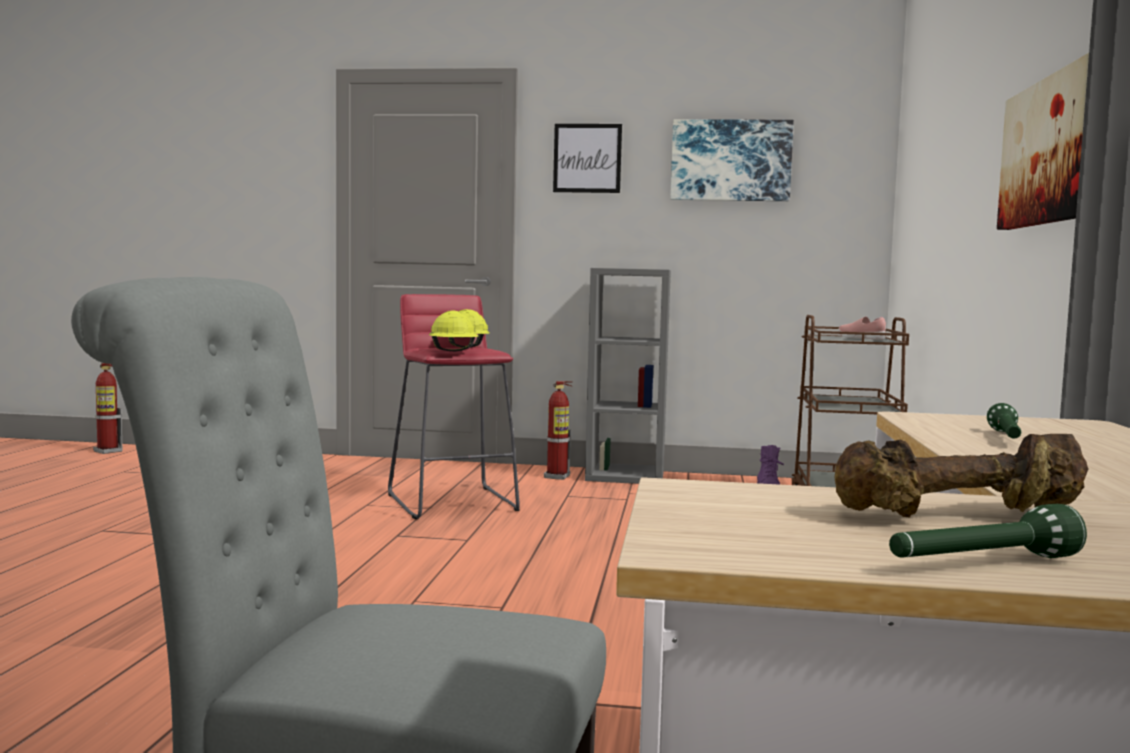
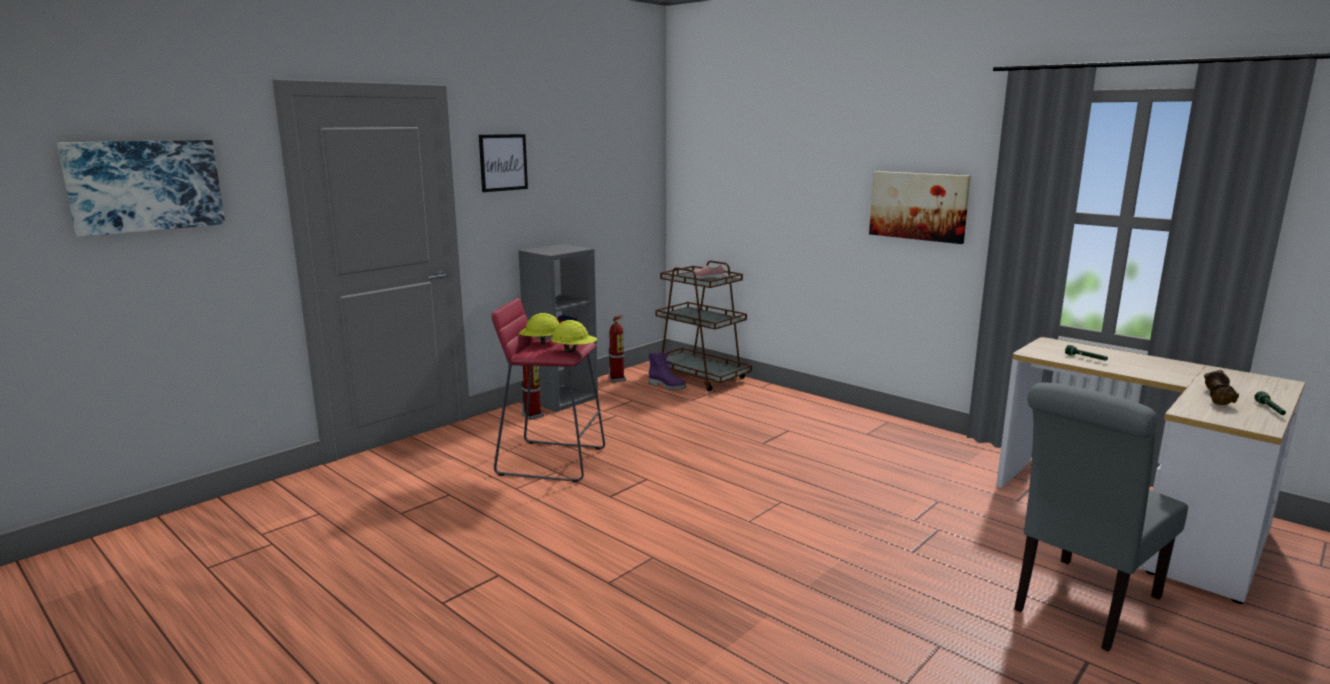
camera: 55 degrees left, 10 degrees up
fire extinguisher [93,363,123,454] -> fire extinguisher moved to [608,315,626,382]
picture [670,120,794,201] -> picture moved to [57,140,225,237]

